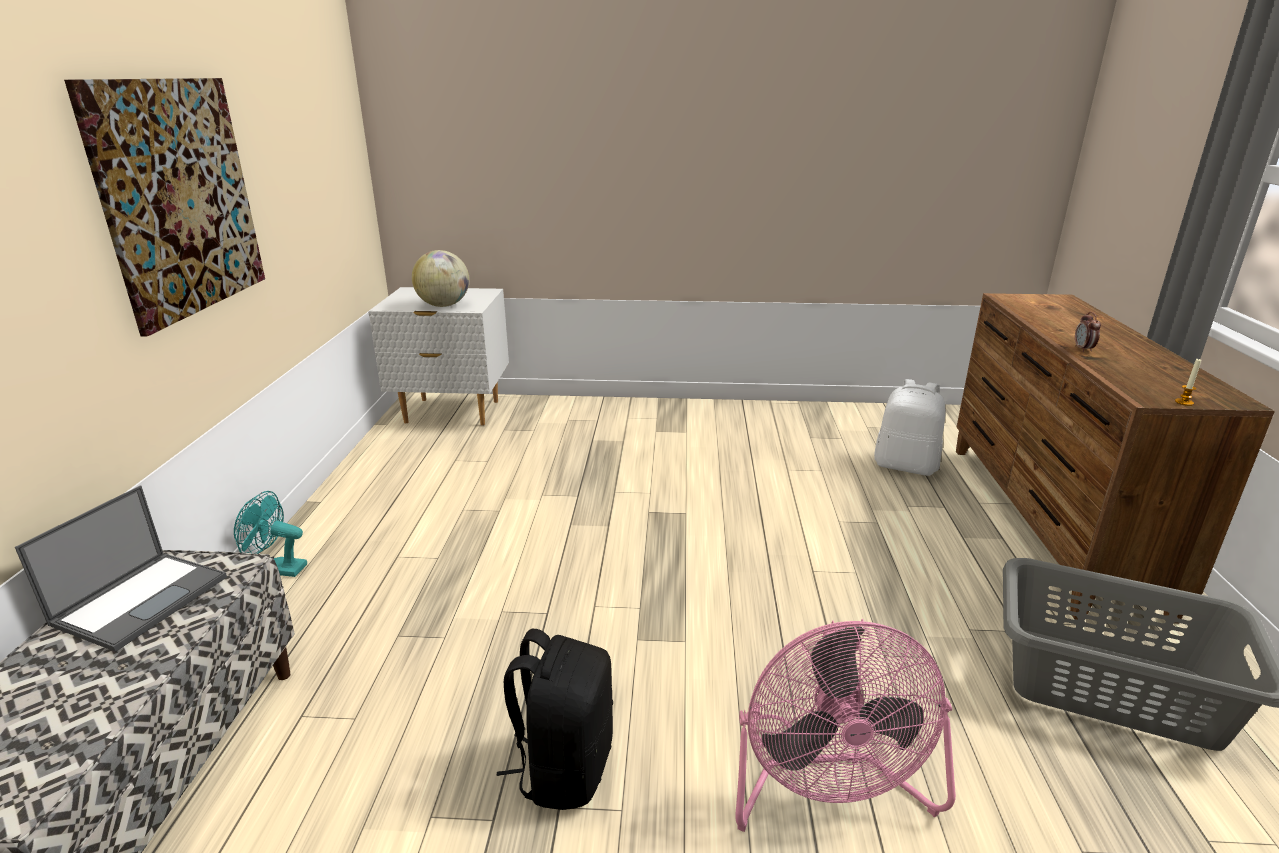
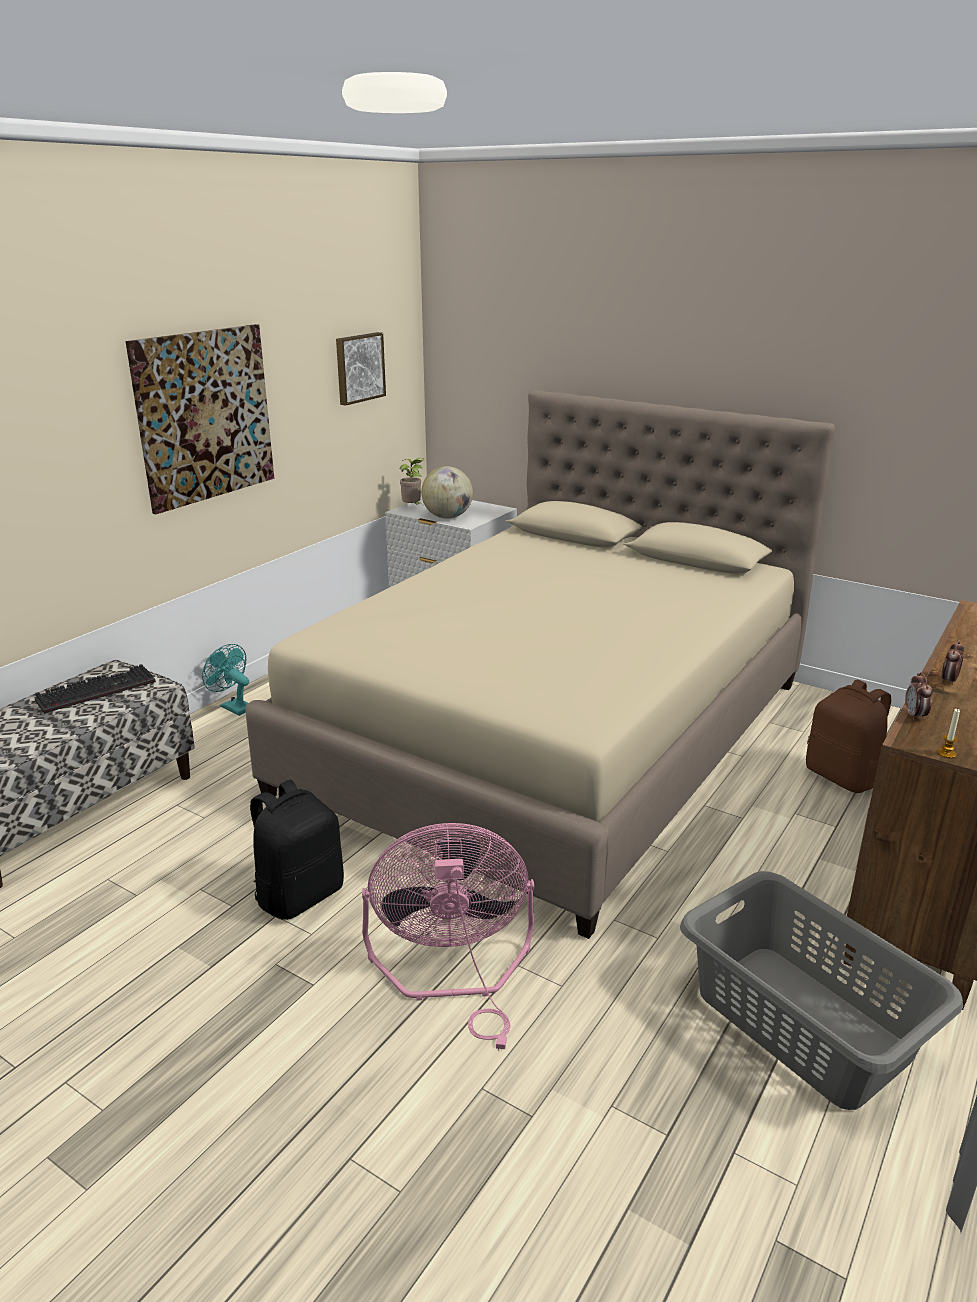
camera: 30 degrees right, 0 degrees up
laptop [15,485,227,652] -> keyboard [34,664,156,713]
pink fan [736,619,956,832] -> pink fan turned 150 degrees clockwise [362,823,534,1050]
white backpack [874,379,945,476] -> brown backpack [806,680,891,793]
none -> beige bed [245,390,835,939]
none -> picture [336,332,386,405]
none -> potted plant [400,458,425,504]
none -> alarm clock [905,672,933,721]

